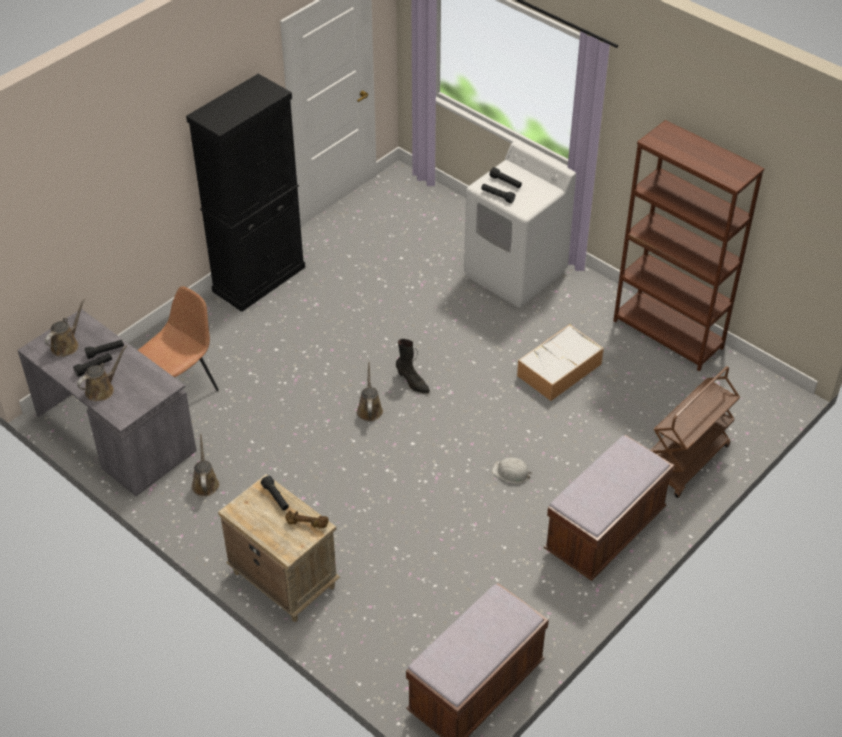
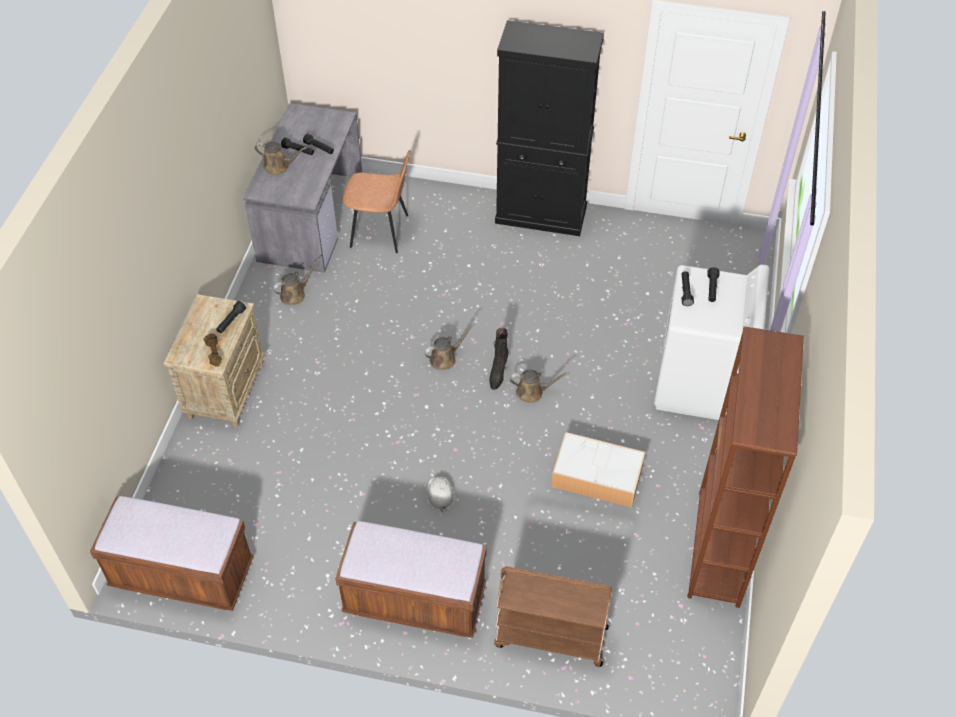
camera: 60 degrees right, 5 degrees up
brown watering can [45,299,85,357] -> brown watering can moved to [510,370,570,403]

